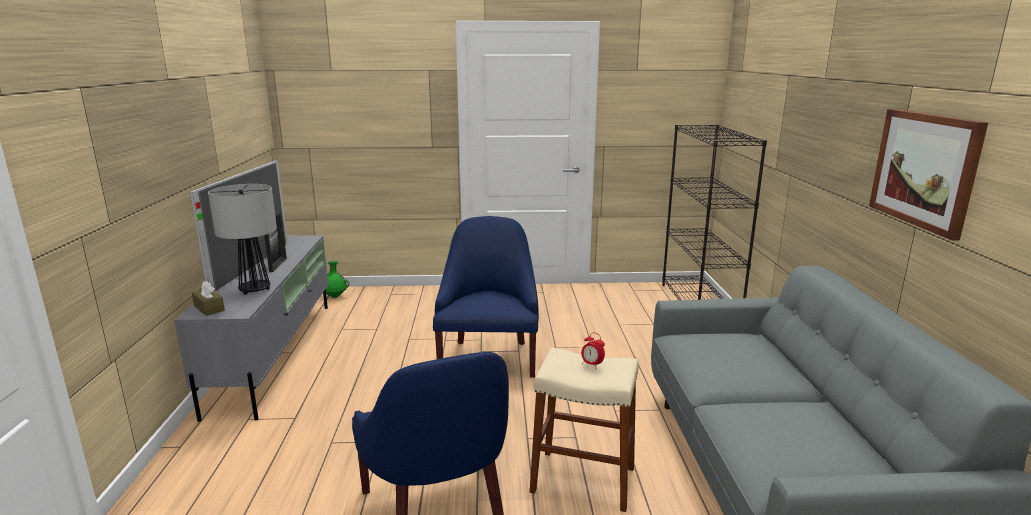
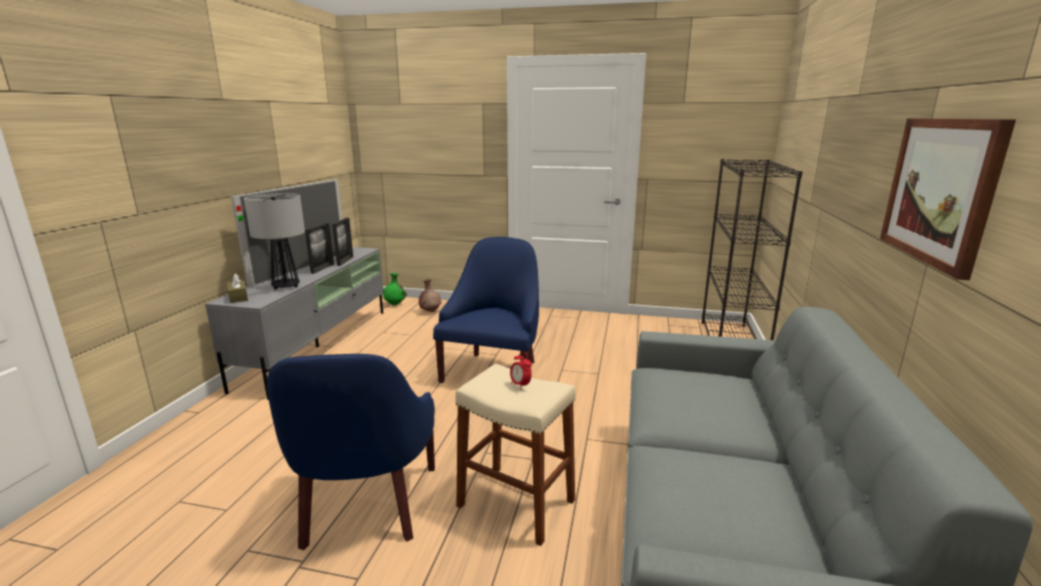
camera: 15 degrees right, 0 degrees up
none -> picture frame [332,218,353,266]
none -> brown vase [419,279,442,312]

